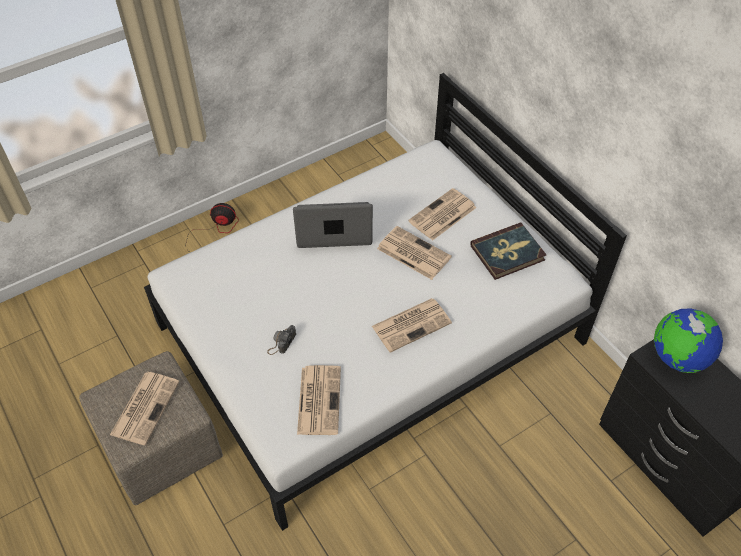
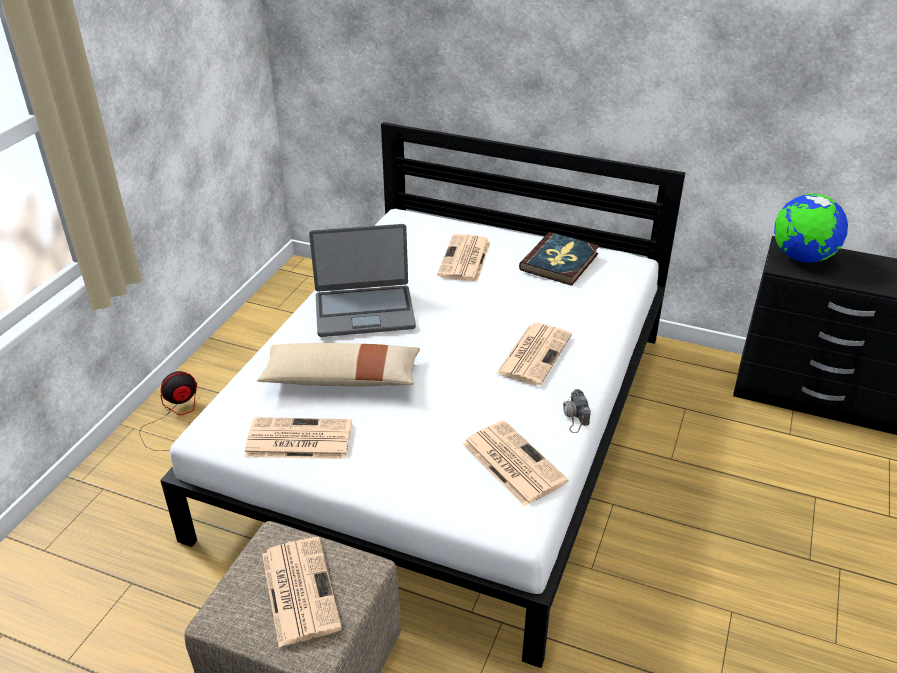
camera: 35 degrees left, 15 degrees down
camera [267,325,296,355] -> camera moved to [563,389,591,433]
laptop [293,202,373,248] -> laptop turned 150 degrees counterclockwise [309,224,416,337]
newspaper [377,226,452,280] -> newspaper moved to [244,417,352,459]
none -> beige pillow [257,343,420,387]

